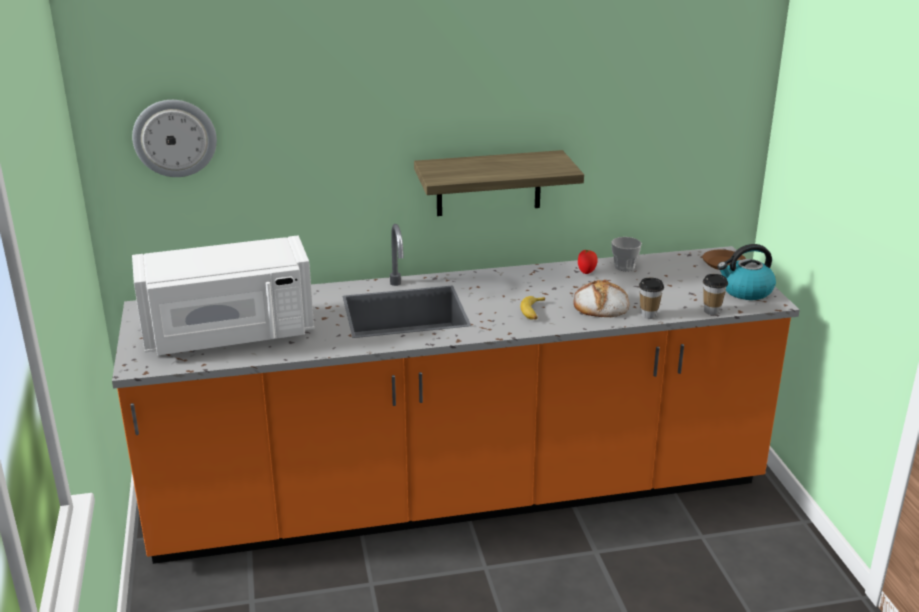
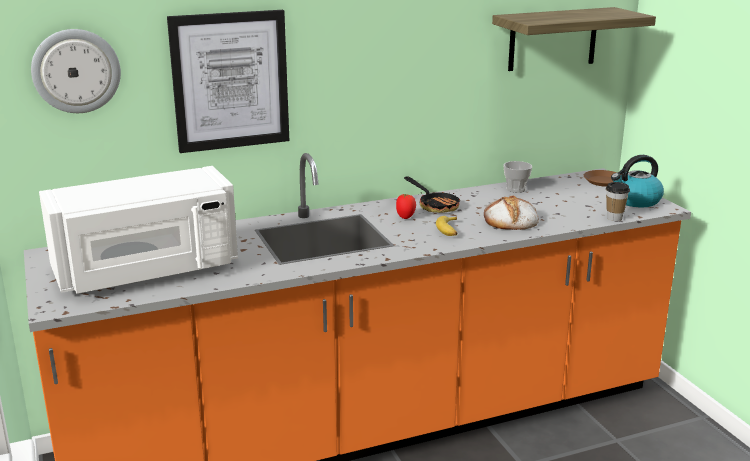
camera: 10 degrees left, 5 degrees down
shelf [414,150,584,216] -> shelf moved to [492,7,656,71]
tomato [578,249,598,274] -> tomato moved to [396,194,416,219]
cup [639,278,664,319] -> none
none -> picture [167,10,289,153]
none -> frying pan [404,176,461,213]

